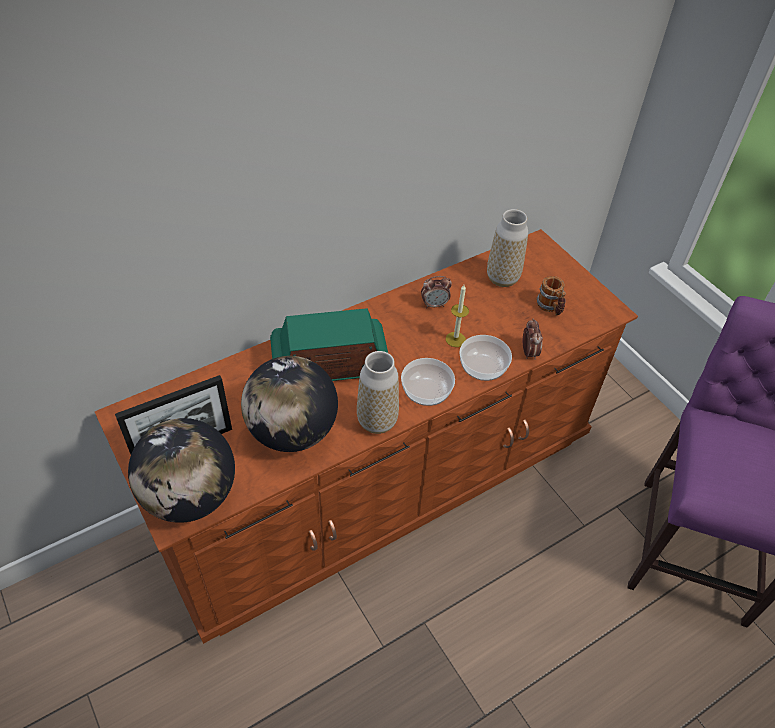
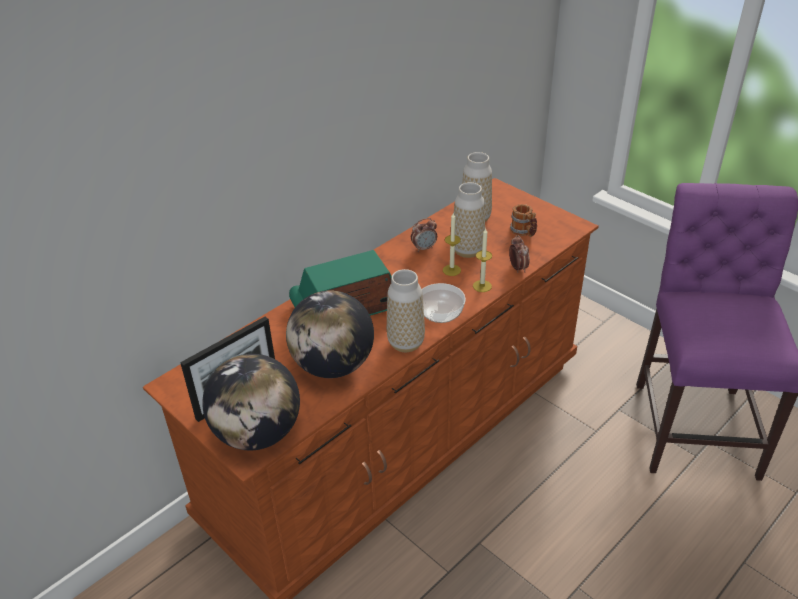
camera: 10 degrees left, 10 degrees down
bowl [459,335,512,381] -> candle [473,228,492,292]
none -> vase [454,182,485,258]

